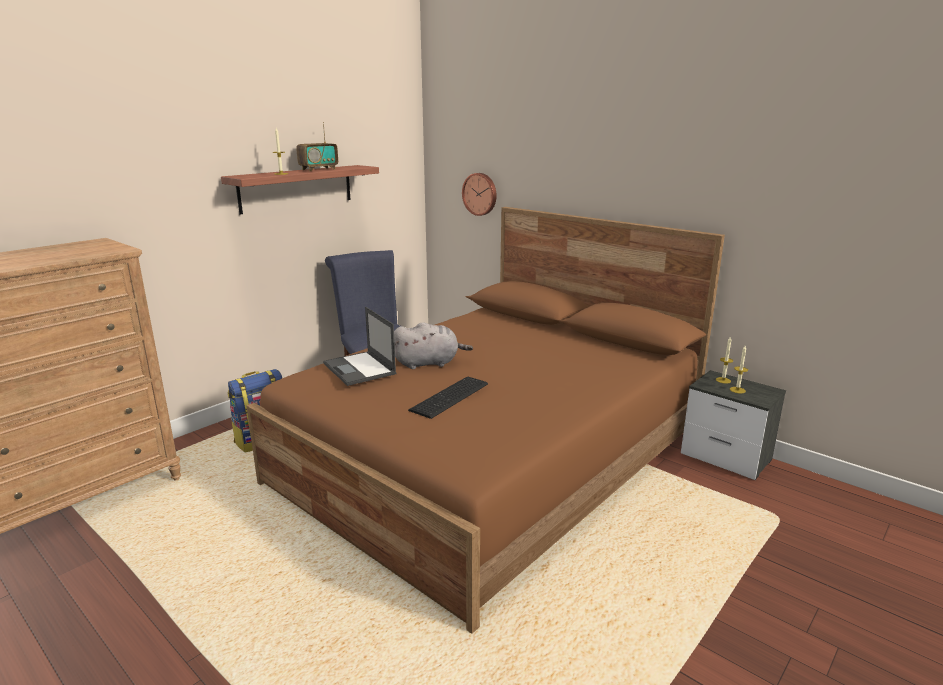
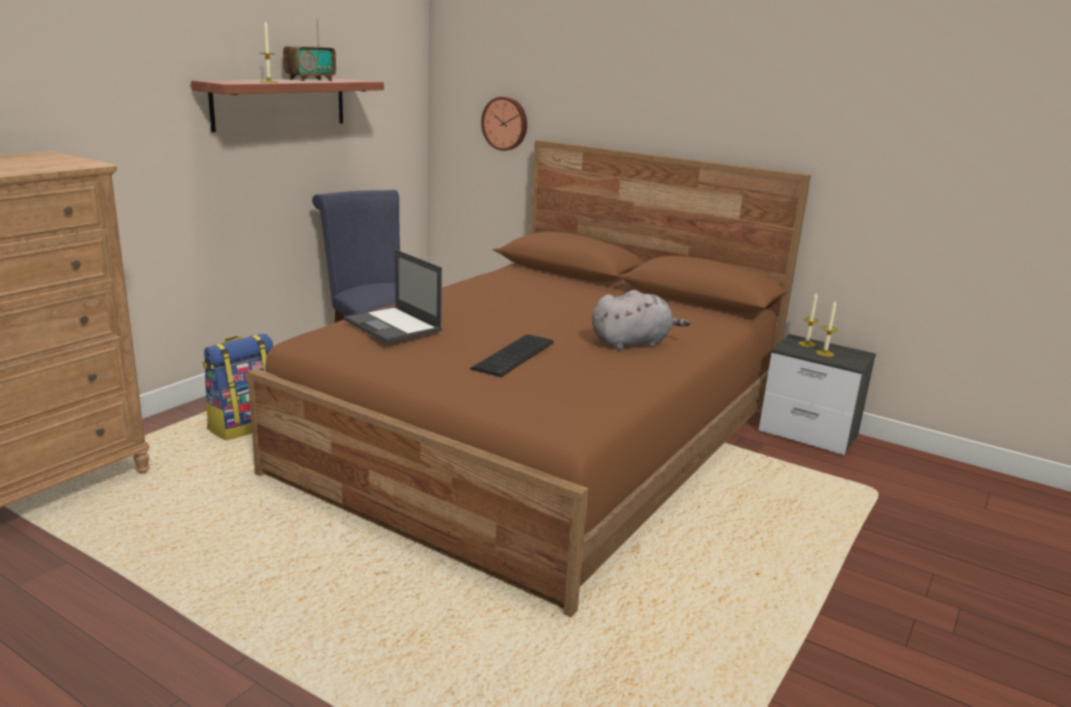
camera: 10 degrees left, 0 degrees up
grey plush toy [394,322,473,369] -> grey plush toy moved to [592,290,690,350]

